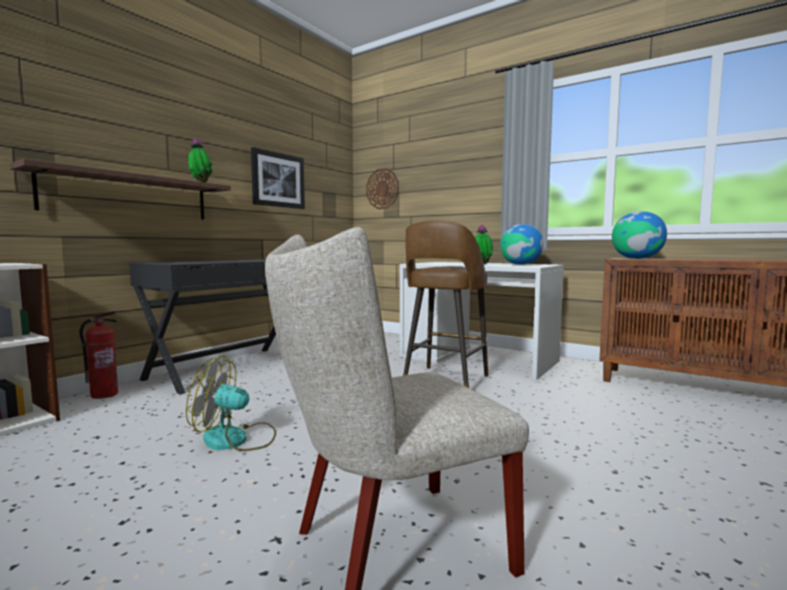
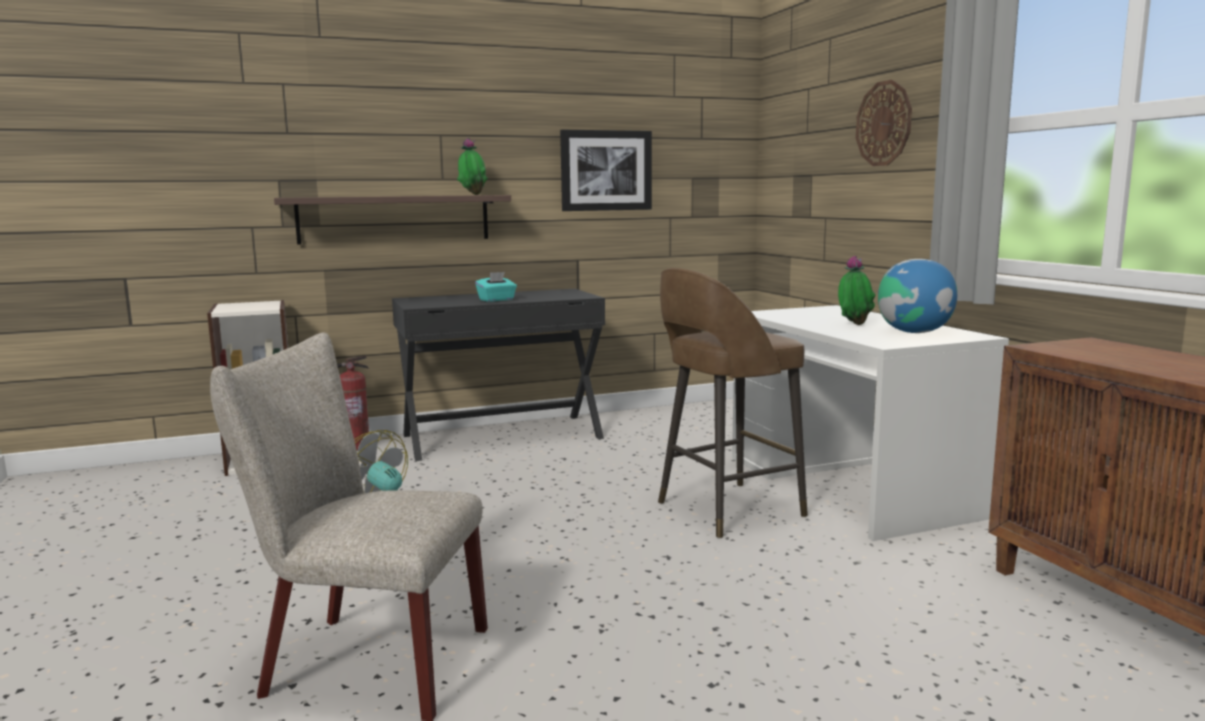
camera: 35 degrees right, 5 degrees up
wall clock [366,168,399,209] -> wall clock moved to [856,80,912,166]
globe [612,211,667,259] -> none
none -> turquoise tissue box [475,272,517,302]

